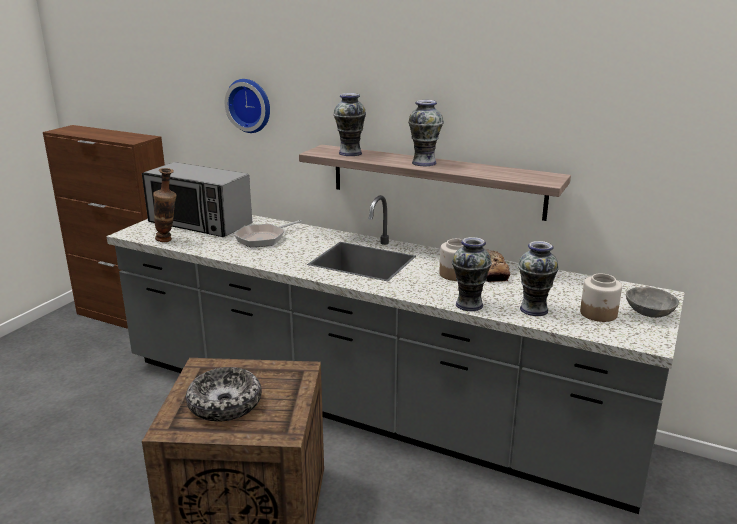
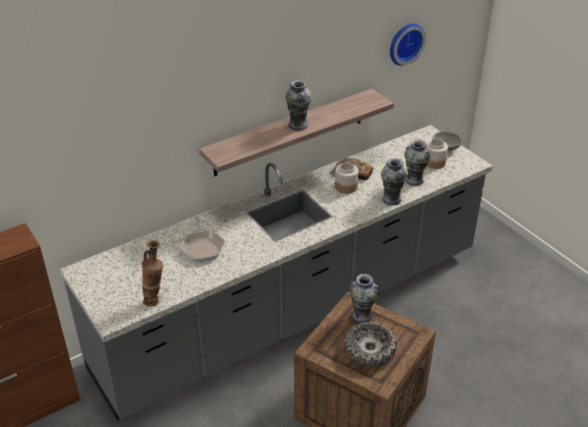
camera: 60 degrees left, 15 degrees up
microwave [142,162,252,237] -> none
wall clock [225,79,270,133] -> wall clock moved to [390,23,426,66]
vase [333,93,366,156] -> vase moved to [349,274,379,323]

